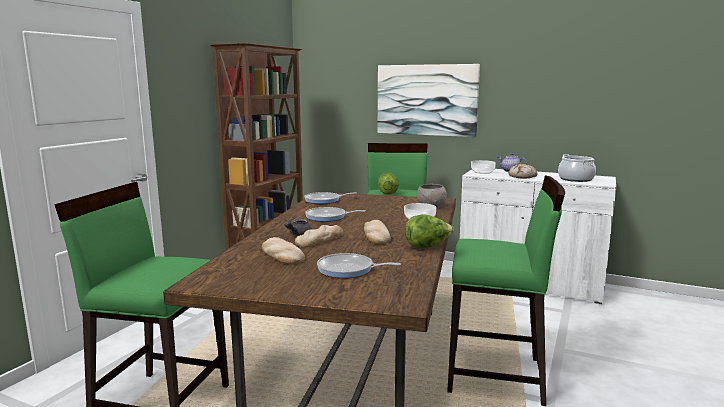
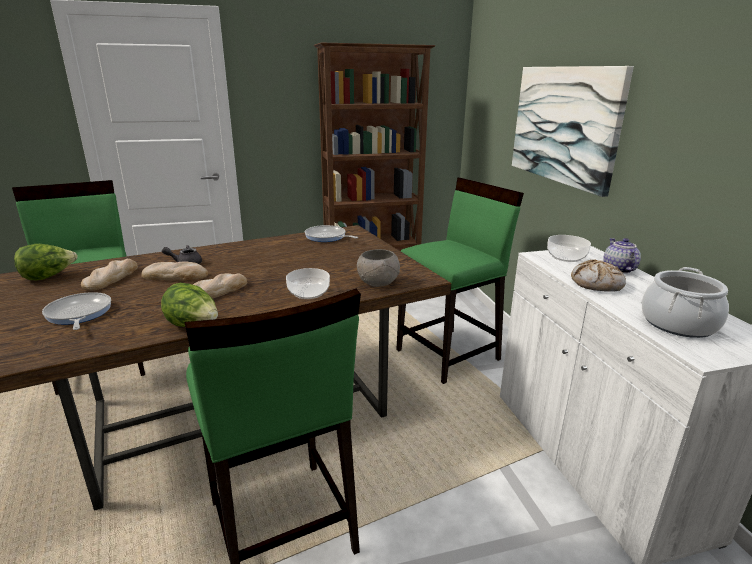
camera: 50 degrees right, 10 degrees up
frying pan [305,207,366,222] -> none
lettuce [378,173,399,195] -> lettuce moved to [14,244,78,280]

